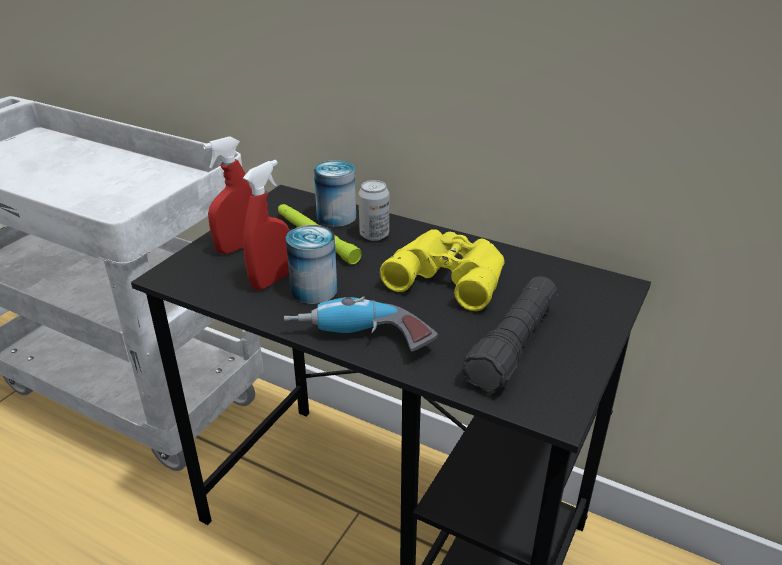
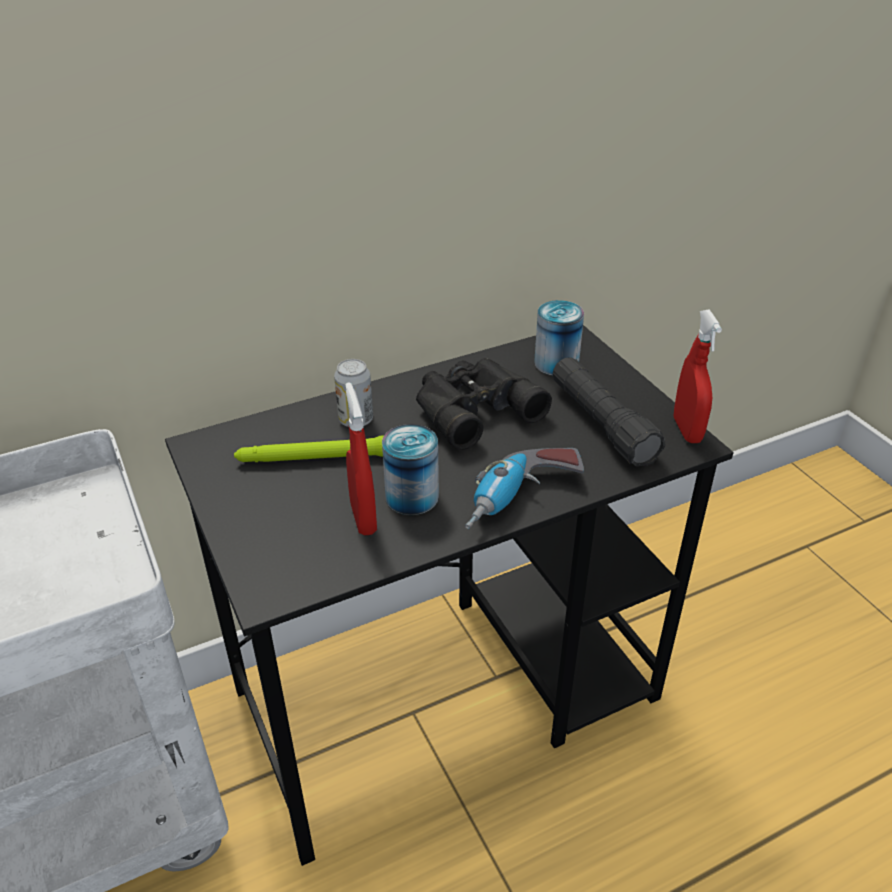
camera: 55 degrees left, 5 degrees up
red spray bottle [203,136,252,254] -> red spray bottle moved to [674,309,722,443]
can [314,160,356,227] -> can moved to [534,300,584,375]
yellow binoculars [380,229,504,311] -> black binoculars [416,358,552,450]

